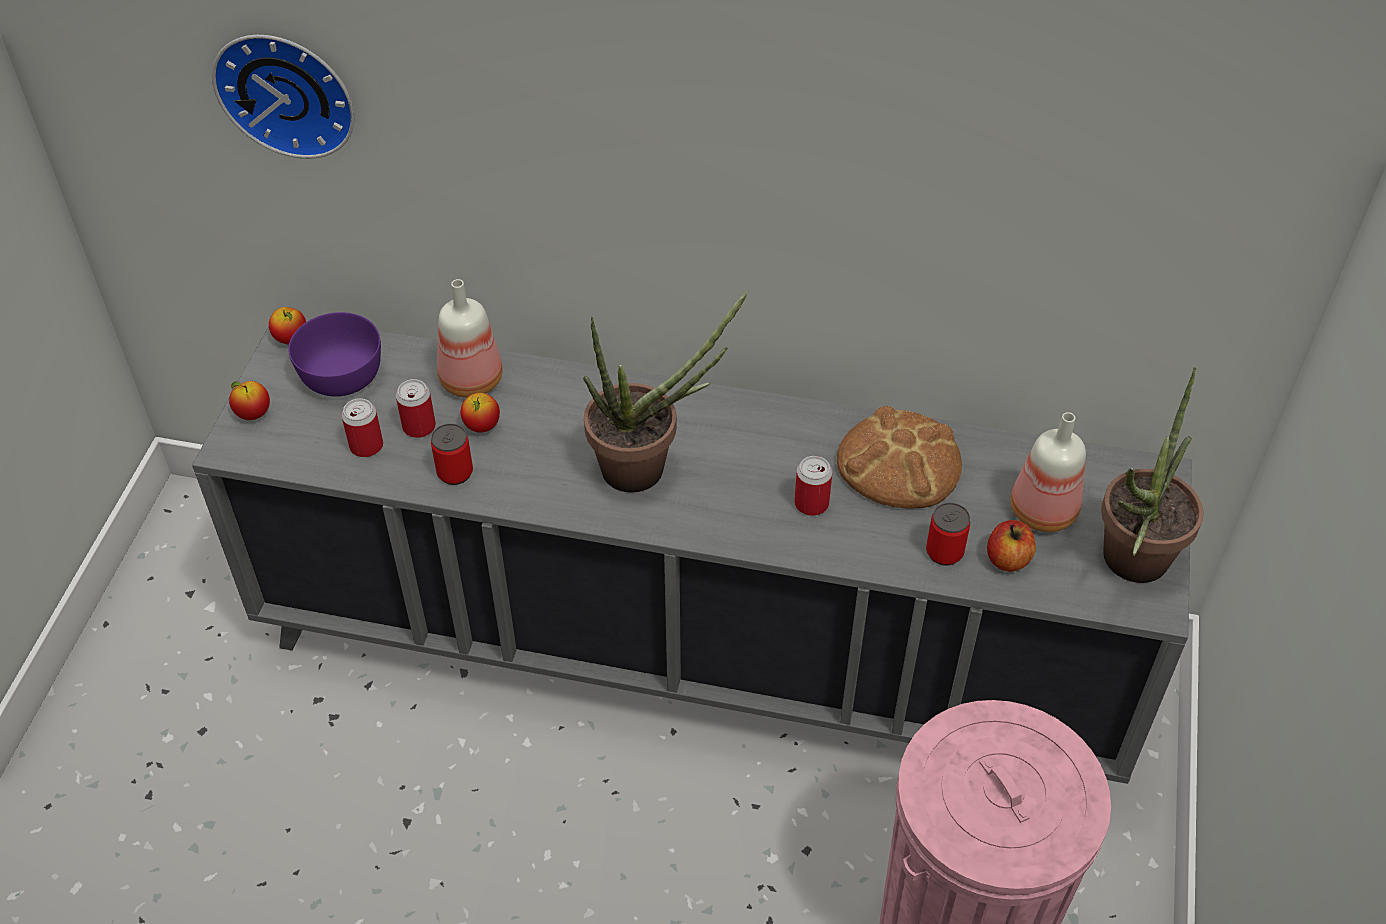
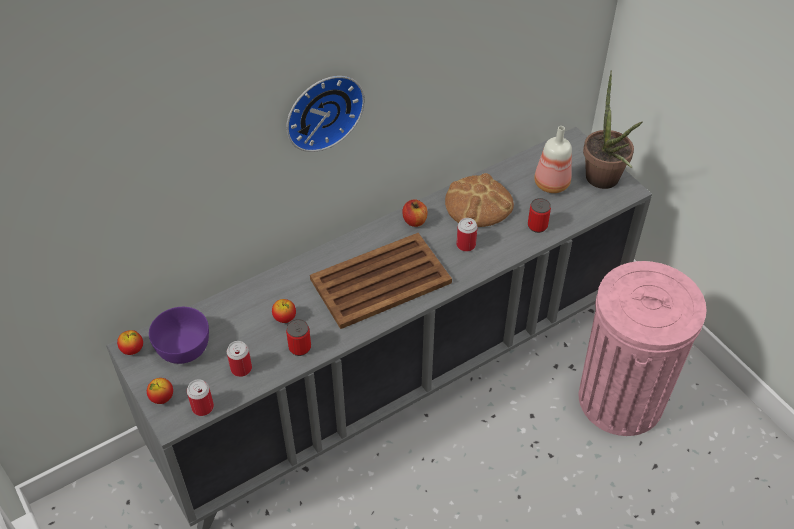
camera: 45 degrees left, 0 degrees up
wall clock [212,35,354,159] -> wall clock moved to [286,76,365,152]
can [396,379,436,438] -> can moved to [187,379,214,416]
bottle [437,279,503,398] -> none
potted plant [583,290,748,493] -> brown tray [310,233,452,329]
apple [987,520,1036,572] -> apple moved to [402,199,427,227]

